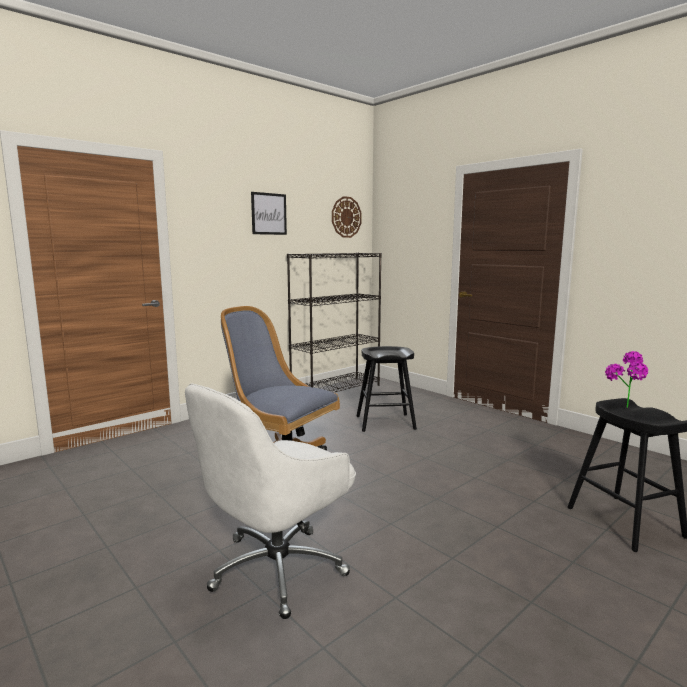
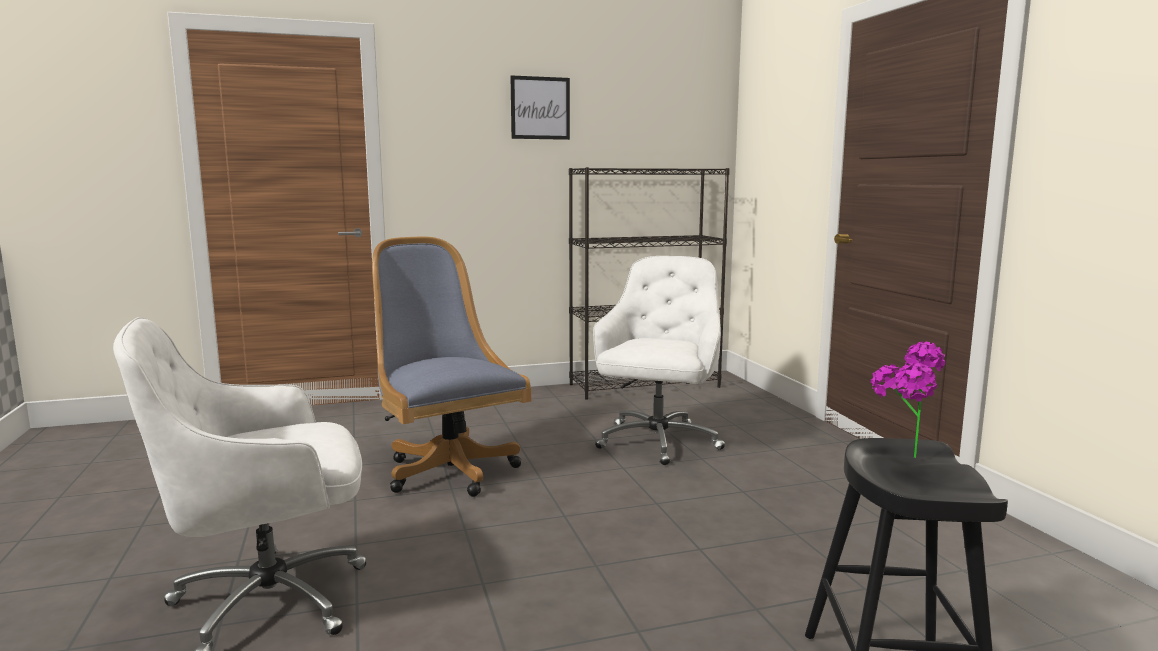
camera: 25 degrees right, 0 degrees up
wall clock [332,196,362,238] -> none
black stool [356,346,417,432] -> white office chair [593,256,725,465]

